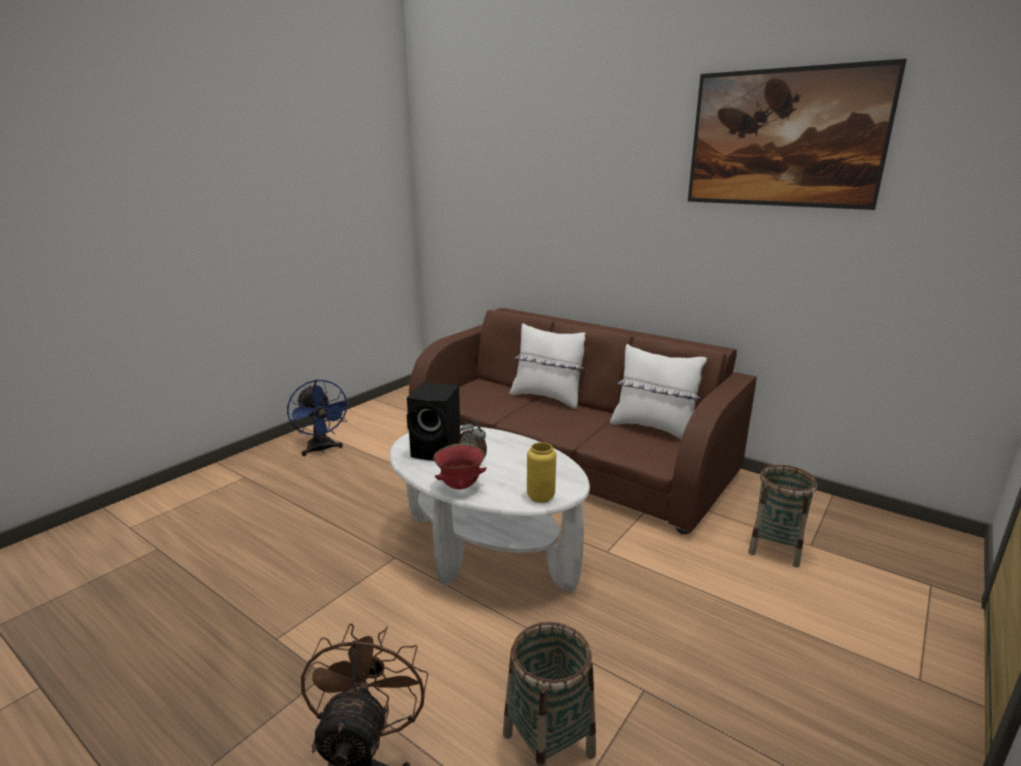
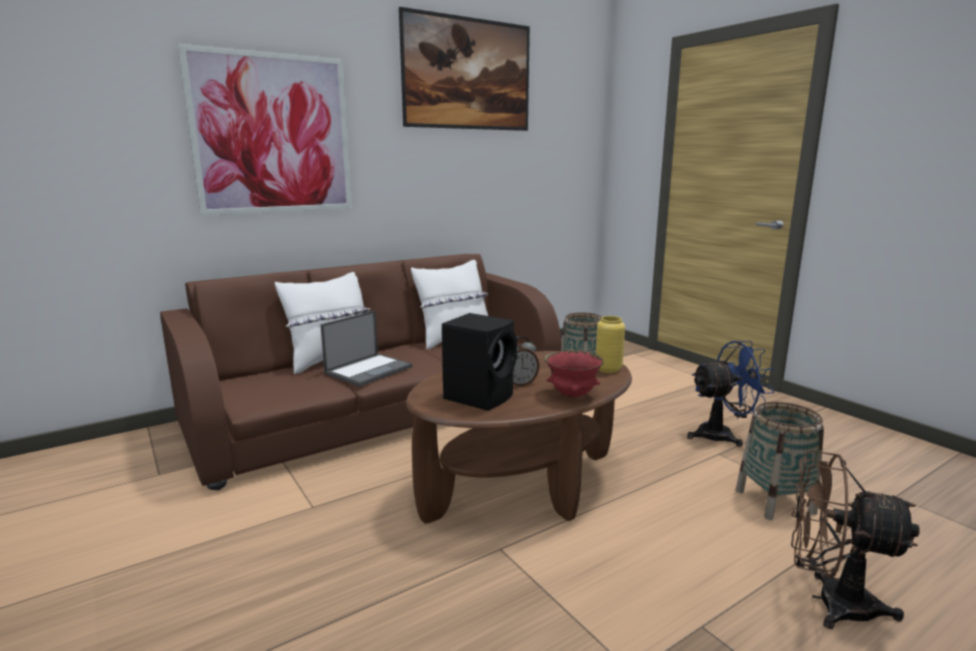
camera: 70 degrees left, 5 degrees down
blue fan [287,380,350,456] -> blue fan moved to [687,341,774,447]
white coffee table [389,425,590,592] -> brown coffee table [406,351,632,524]
none -> picture [178,44,352,216]
none -> laptop [320,311,412,387]

